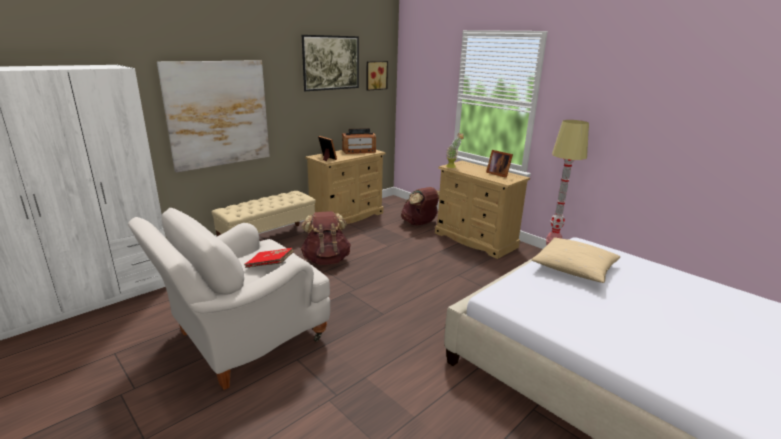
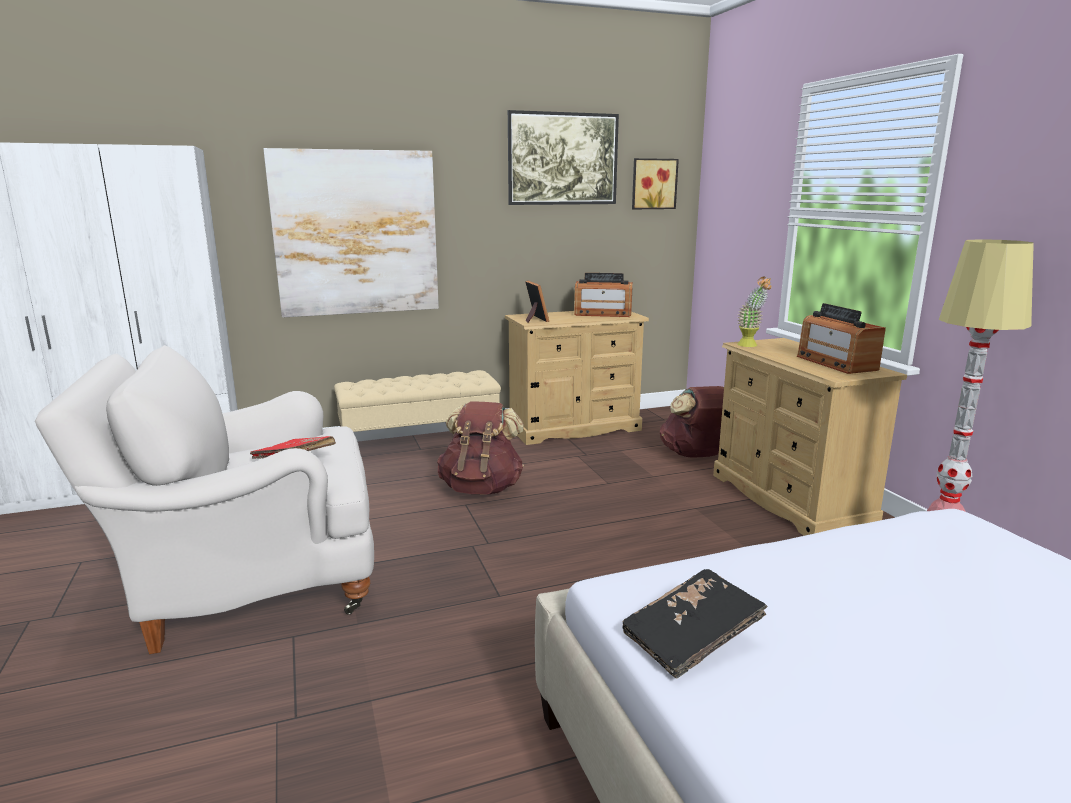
camera: 25 degrees right, 5 degrees down
picture frame [486,150,513,178] -> radio [797,303,886,374]
beige pillow [531,237,620,283] -> none
none -> black book [622,569,768,679]

